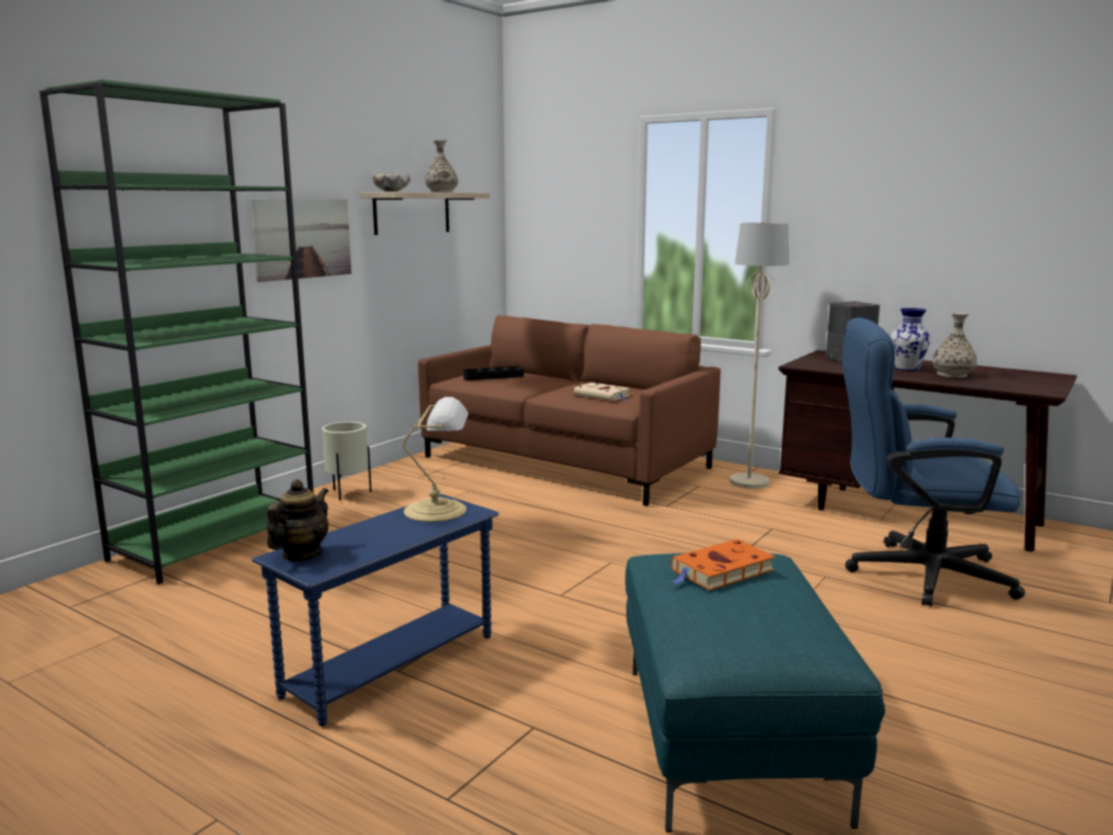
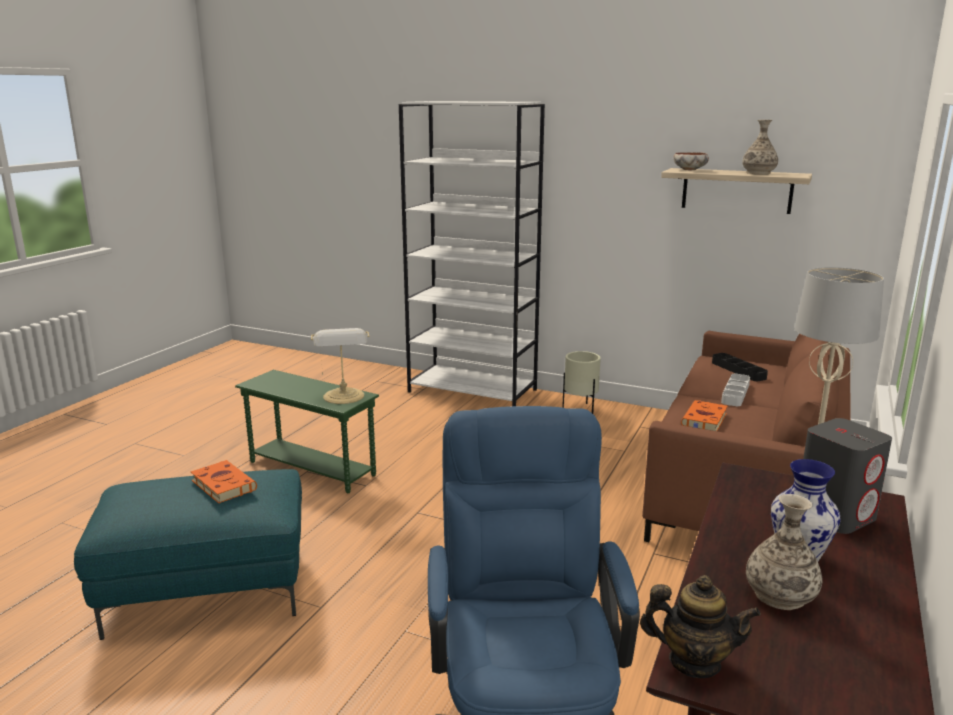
camera: 80 degrees right, 5 degrees up
green bookcase [39,79,314,584] -> white bookcase [399,101,545,406]
picture [250,199,351,282] -> none
blue side table [252,494,499,726] -> green side table [235,370,379,493]
teapot [267,479,329,561] -> teapot moved to [640,575,761,678]
beige book [574,382,630,401] -> orange book [681,400,727,431]
none -> grey tray [721,374,750,406]

